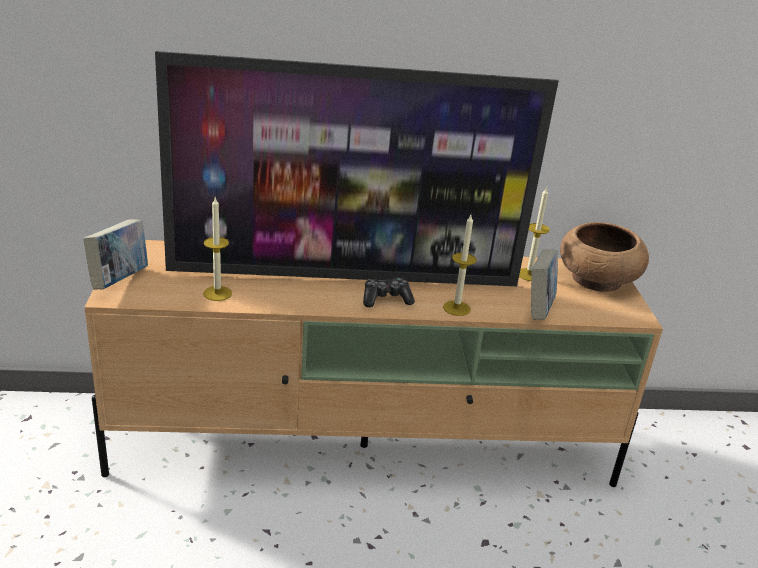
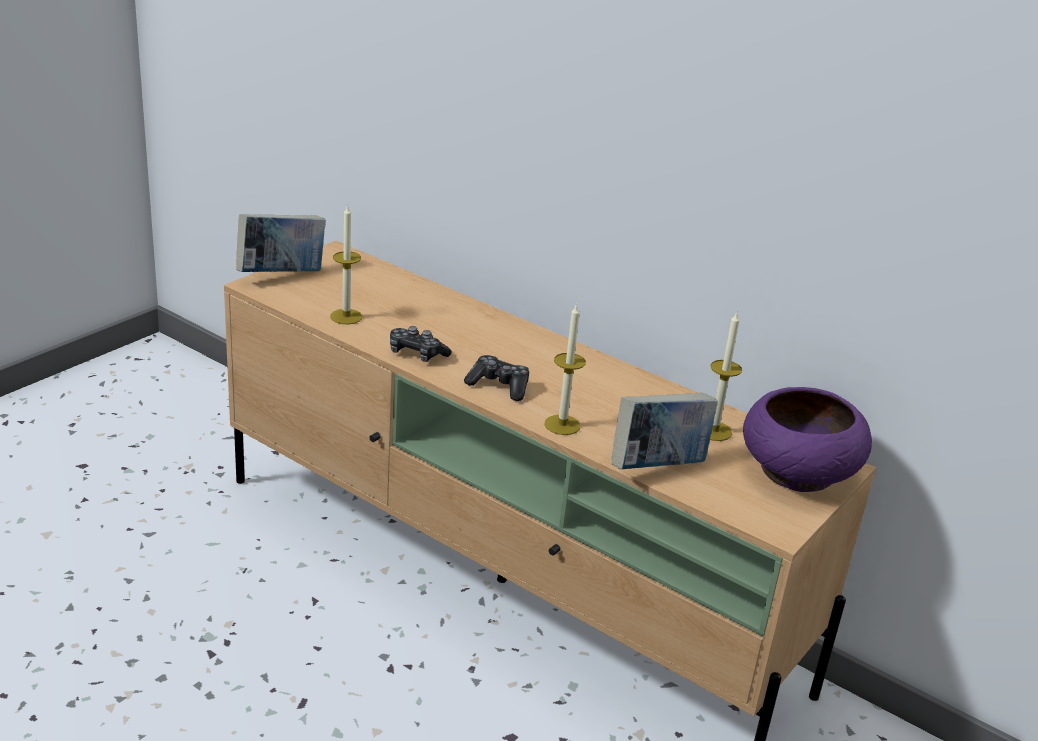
camera: 40 degrees right, 0 degrees up
television [155,51,559,286] -> none
brown bowl [560,222,649,292] -> purple bowl [743,387,872,492]
none -> game controller [390,326,451,362]

